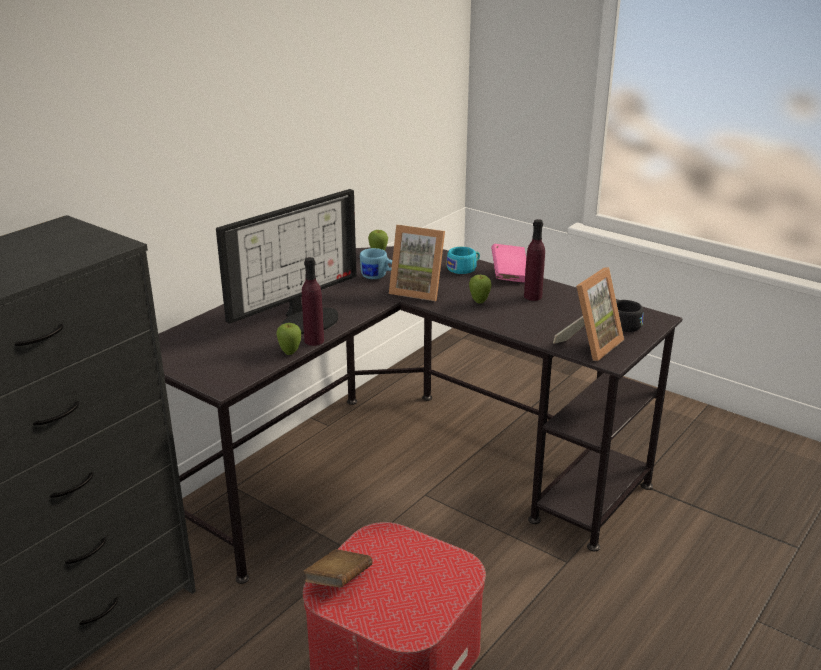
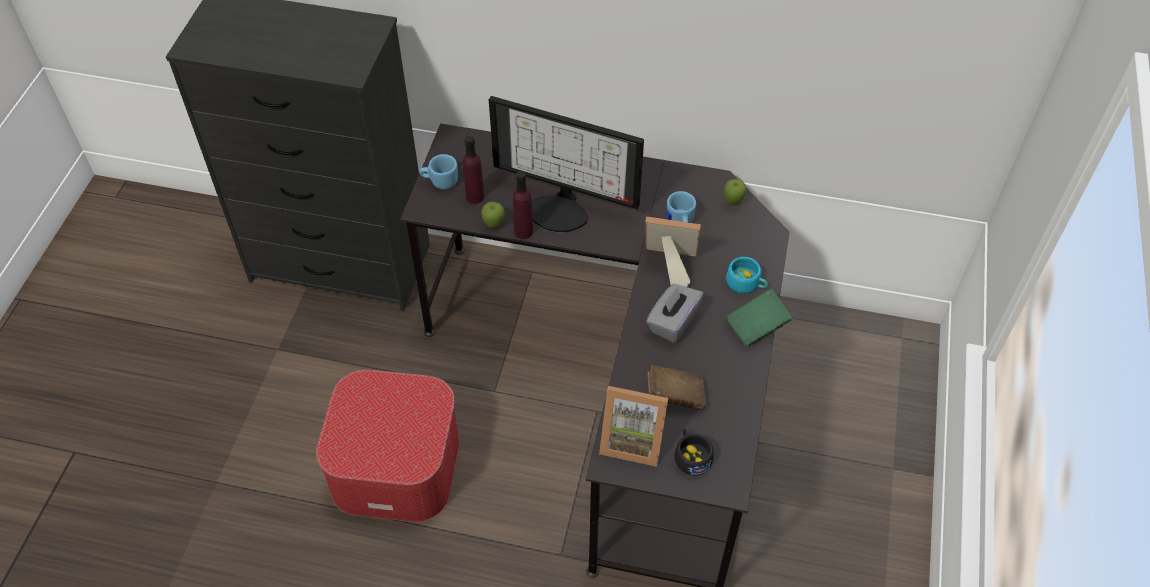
camera: 65 degrees right, 25 degrees up
brown book [303,549,373,587] -> brown book moved to [648,365,706,411]
picture frame [389,225,445,301] -> picture frame turned 105 degrees clockwise [645,217,701,287]
apple [469,275,492,303] -> grey tissue box [646,283,704,343]
pink book [491,244,526,283] -> green book [726,288,792,347]
purple bottle [524,219,545,301] -> purple bottle moved to [463,136,484,204]
none -> blue mug [420,154,458,189]

